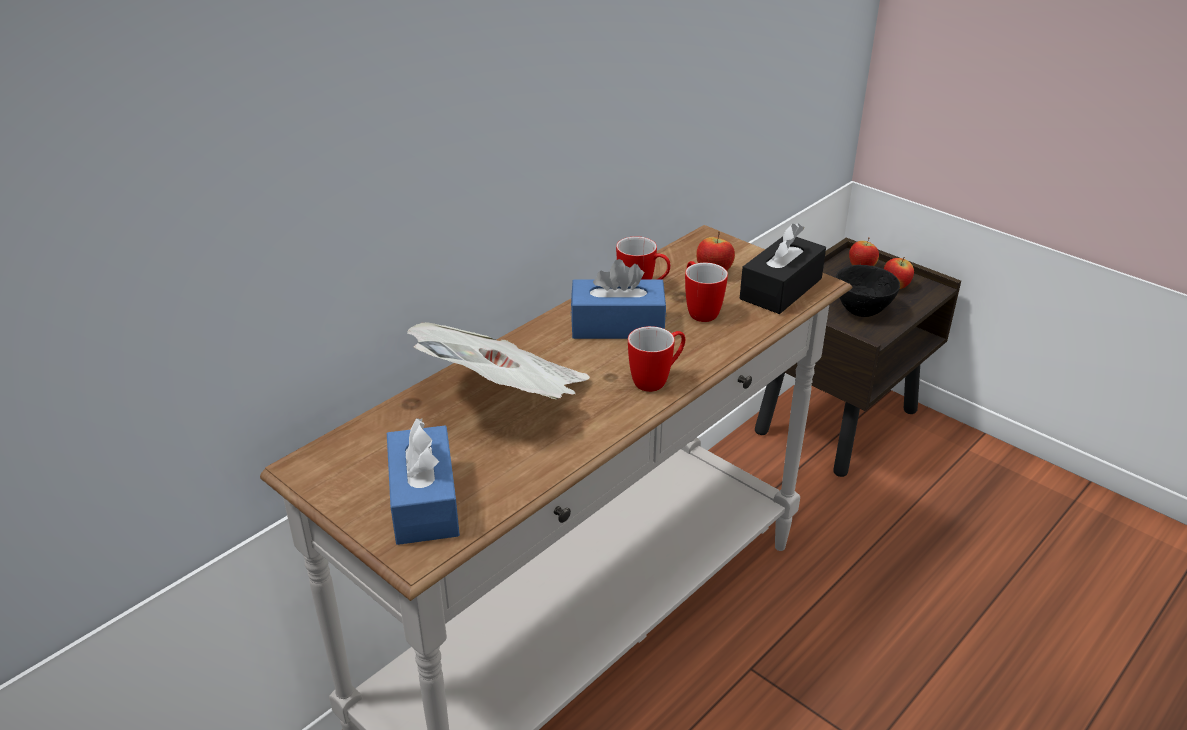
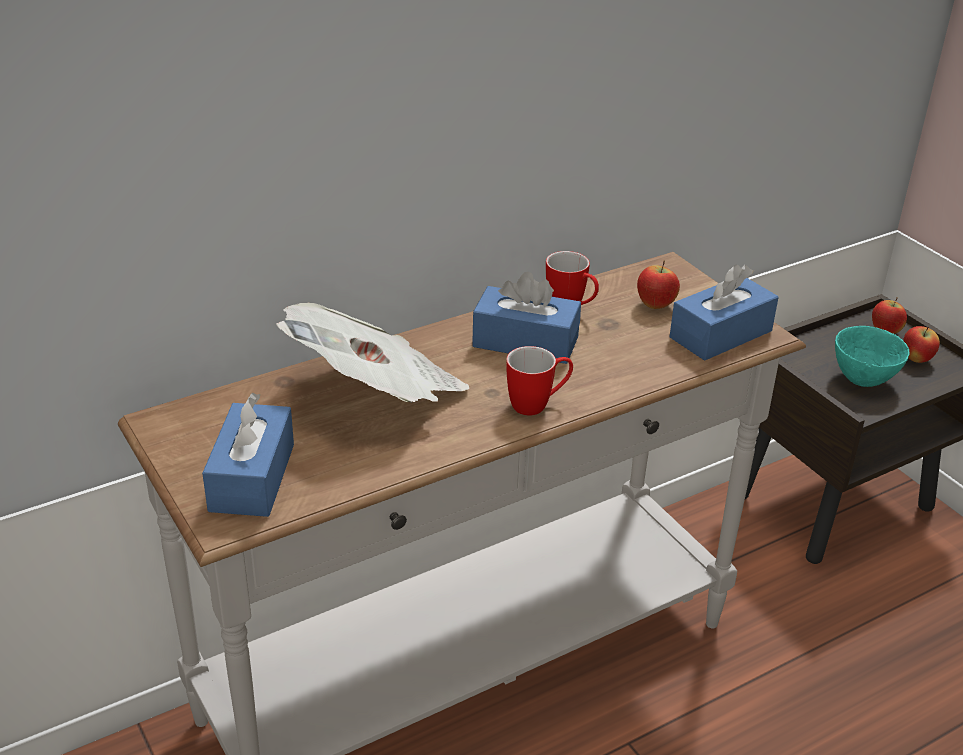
camera: 15 degrees right, 0 degrees up
mug [685,261,728,322] -> none
black tissue box [740,223,826,314] -> blue tissue box [669,265,779,361]
black bowl [836,265,900,317] -> turquoise bowl [835,326,910,387]

